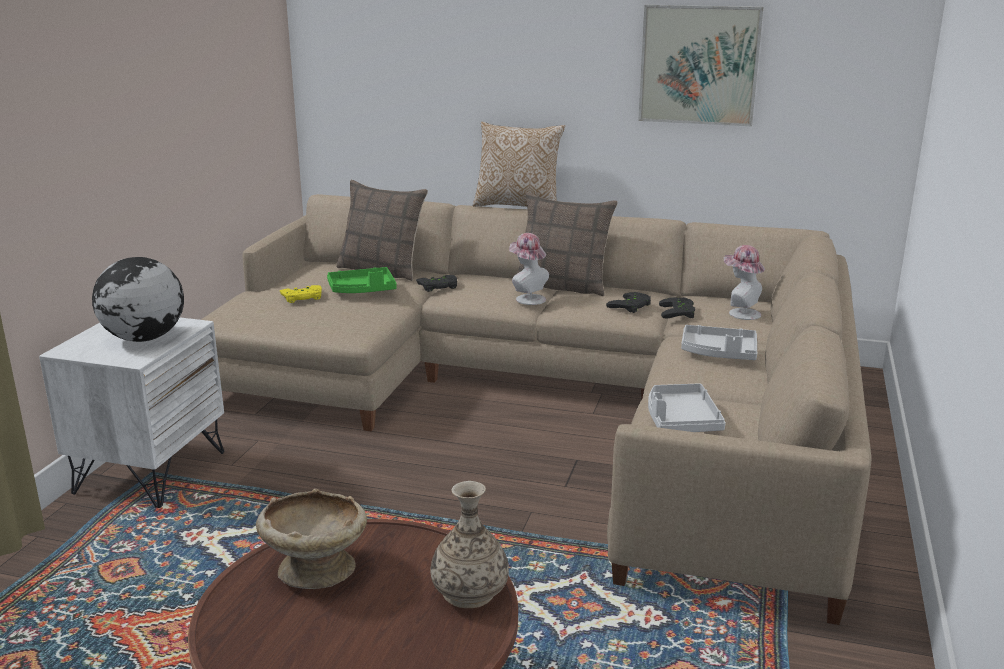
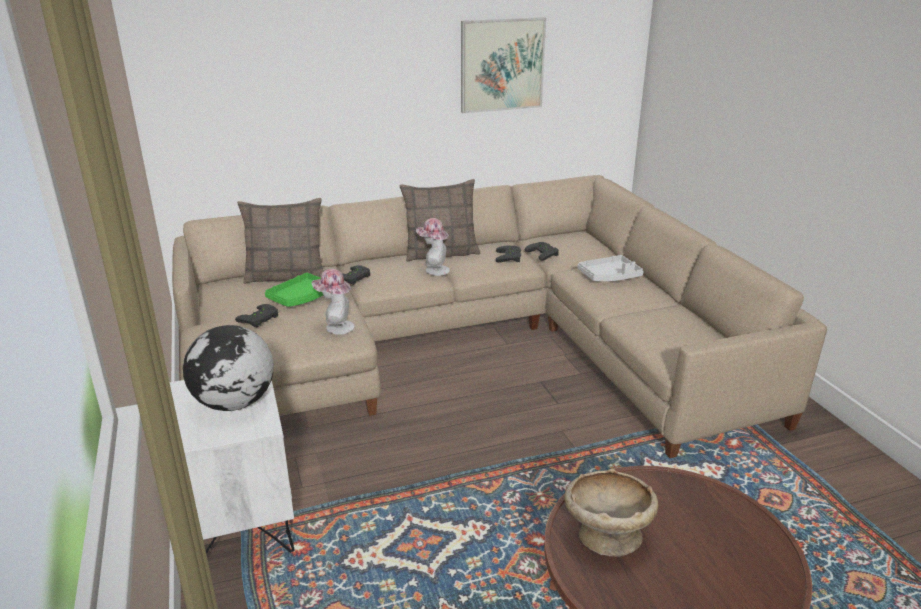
camera: 35 degrees left, 5 degrees up
yellow game controller [280,285,322,303] -> black game controller [235,304,278,327]
vase [431,481,509,608] -> none
pillow [473,122,565,207] -> none
grey tray [648,383,726,432] -> none
hat [724,245,765,320] -> hat moved to [312,269,355,335]

